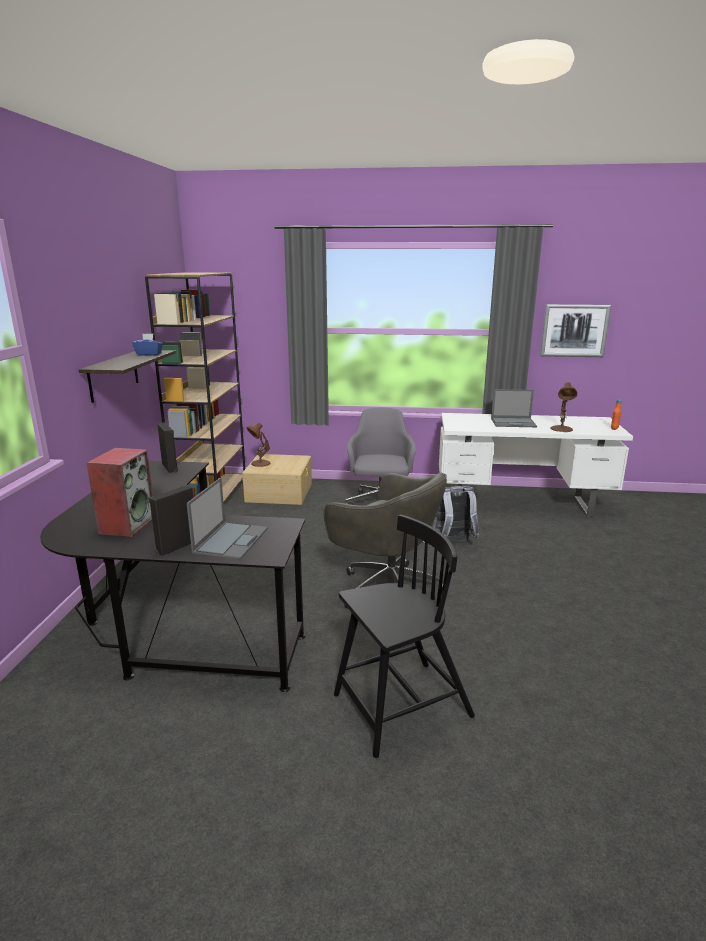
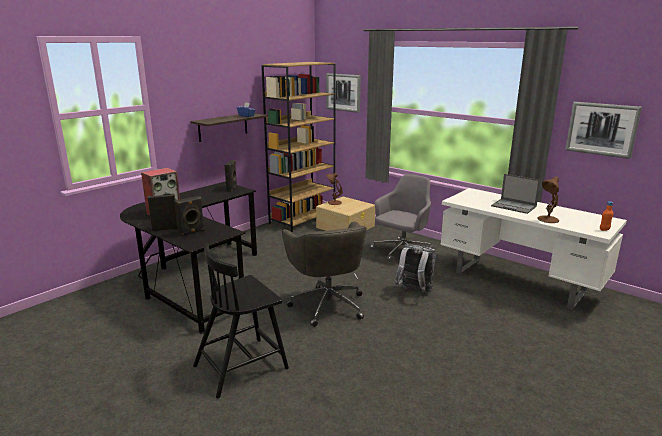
camera: 35 degrees right, 0 degrees up
laptop [187,478,268,560] -> black speaker [175,196,205,236]
black chair [334,515,475,758] -> black chair turned 135 degrees clockwise [193,243,289,398]
none -> picture [326,73,361,113]

